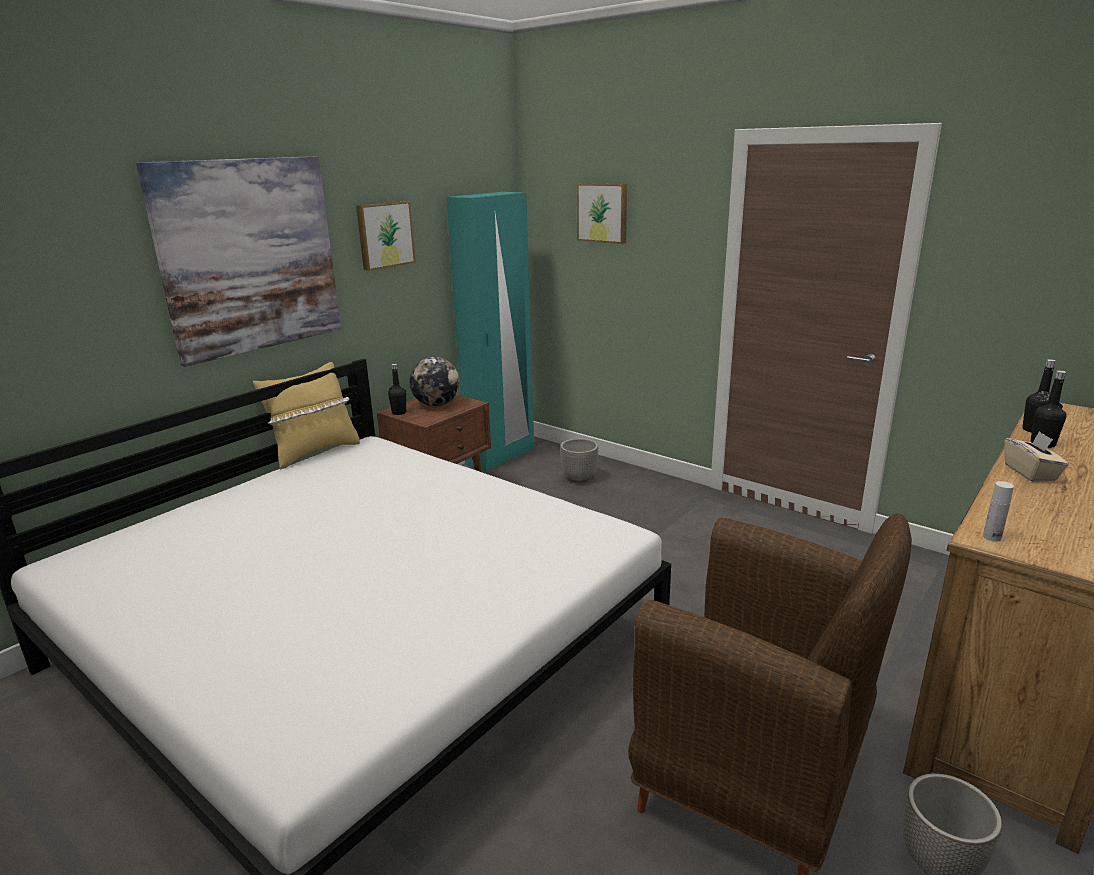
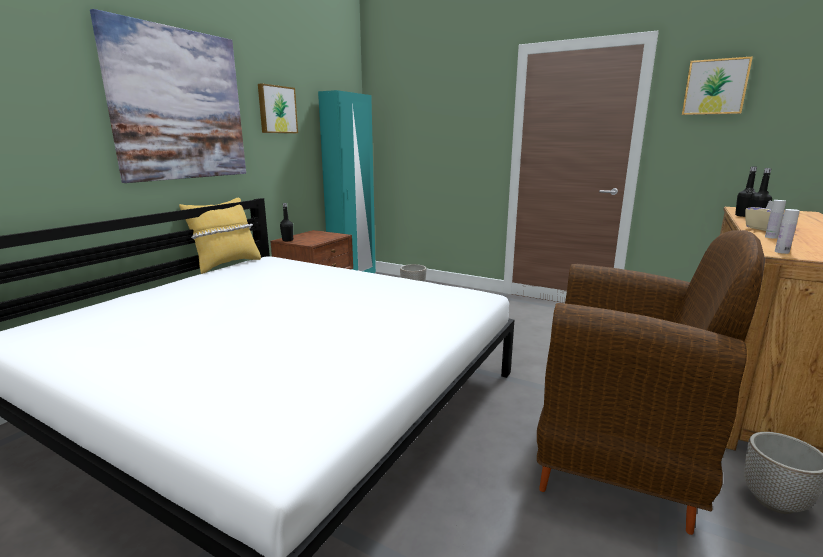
camera: 10 degrees left, 5 degrees down
globe [410,357,459,406] -> none
picture [577,183,627,244] -> picture moved to [682,56,753,115]
none -> white bottle [765,200,786,239]

